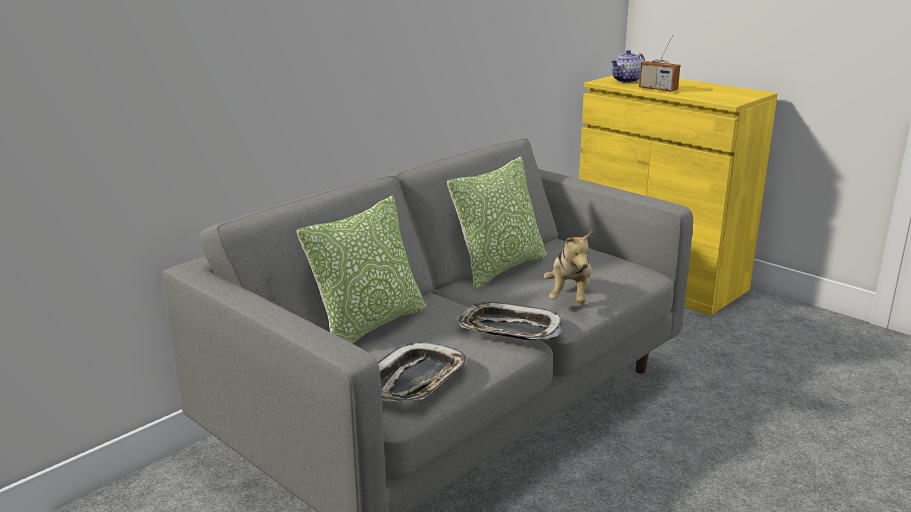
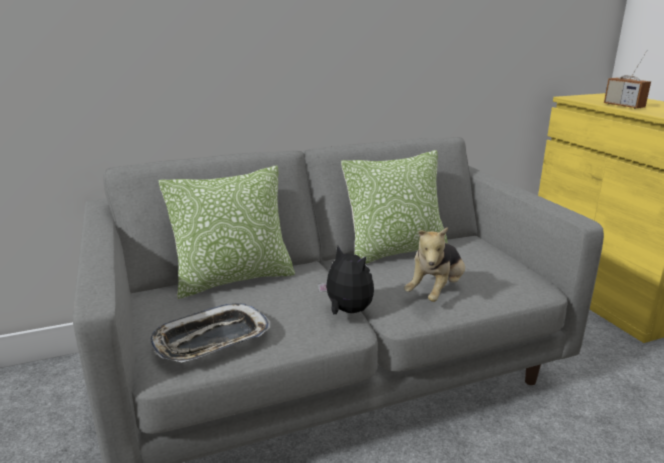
camera: 25 degrees right, 0 degrees up
tray [457,302,562,340] -> plush toy [318,246,374,314]
teapot [611,50,645,83] -> none

